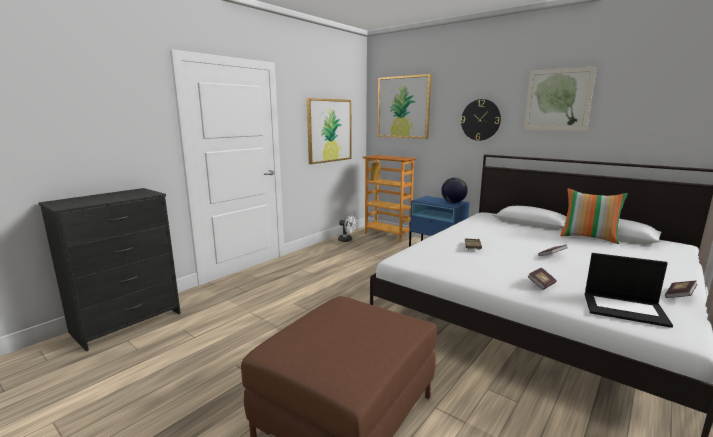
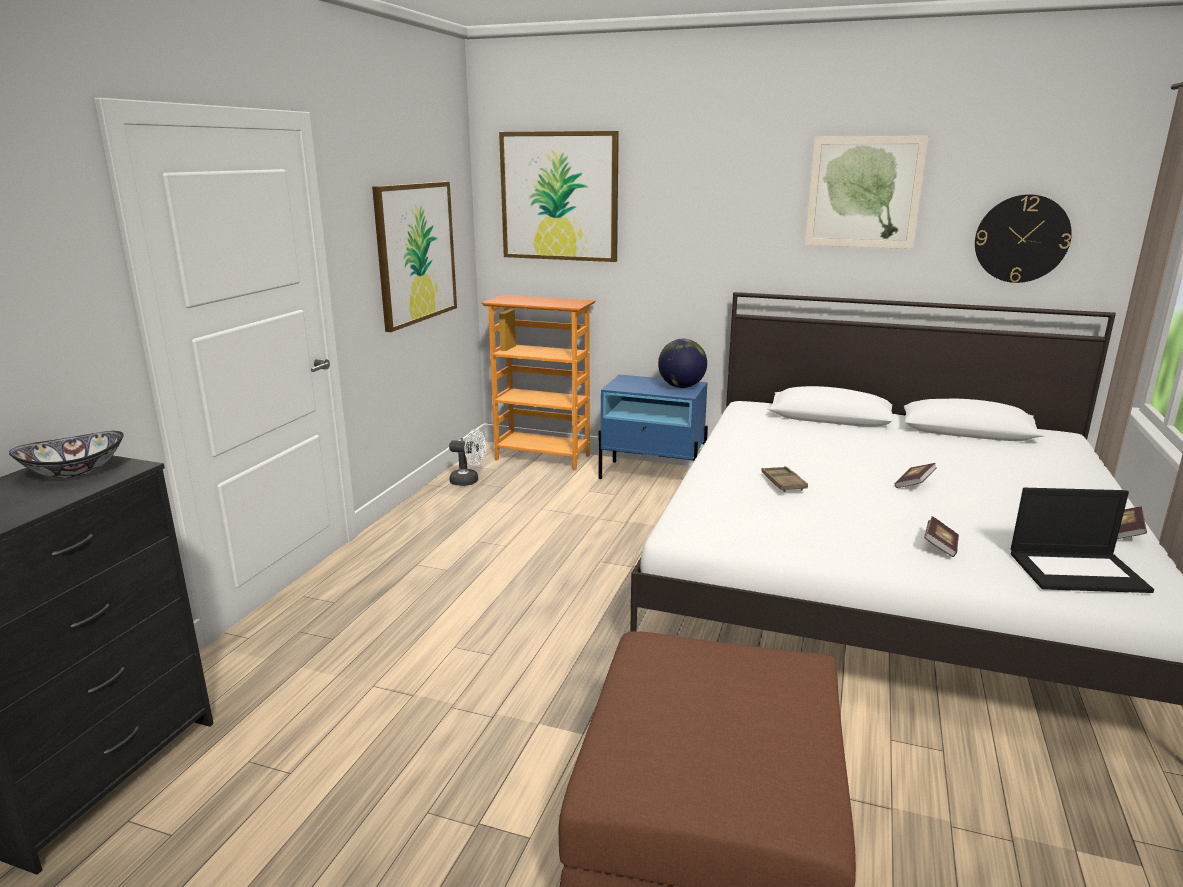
camera: 20 degrees left, 5 degrees up
wall clock [461,99,501,141] -> wall clock moved to [975,194,1072,283]
pillow [560,188,628,244] -> none
none -> bowl [9,431,124,478]

